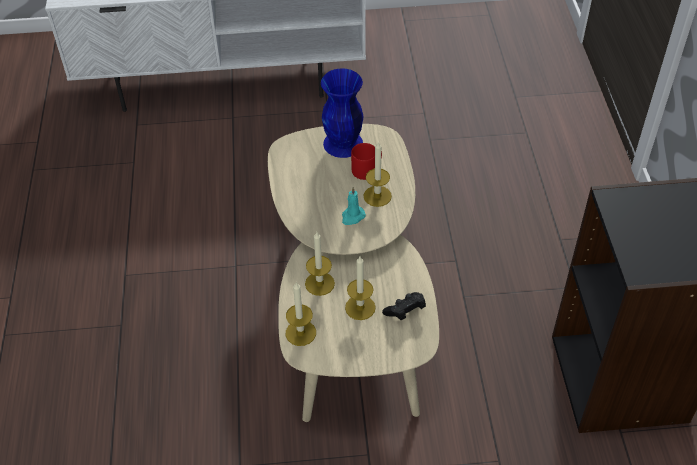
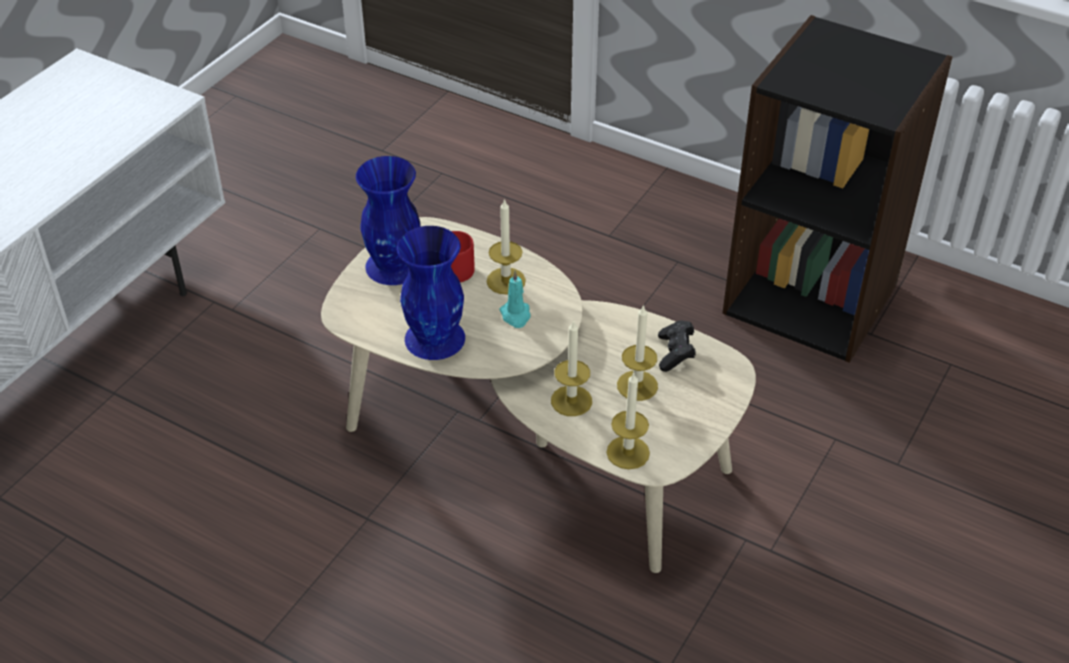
camera: 55 degrees left, 5 degrees down
none -> blue vase [397,226,465,360]

